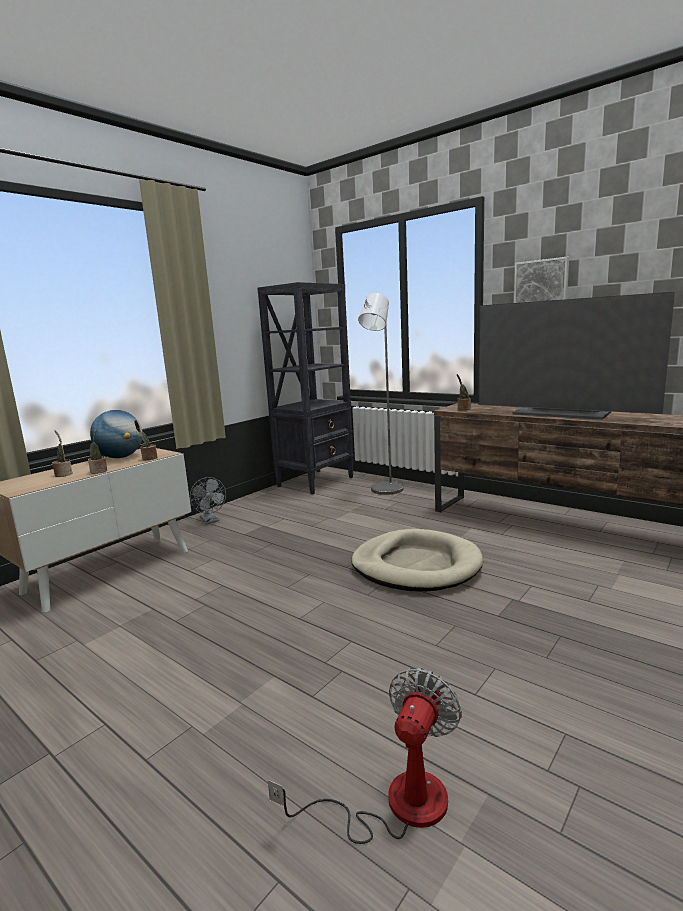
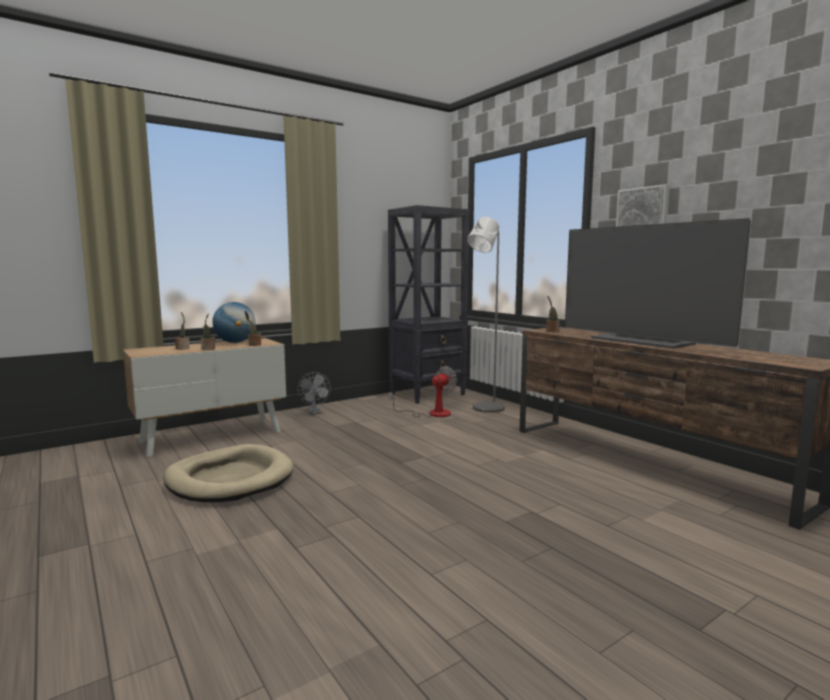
camera: 15 degrees right, 5 degrees down
fan [268,668,462,844] -> fan moved to [389,366,457,417]
beige dog bed [351,529,483,592] -> beige dog bed moved to [164,444,294,502]

